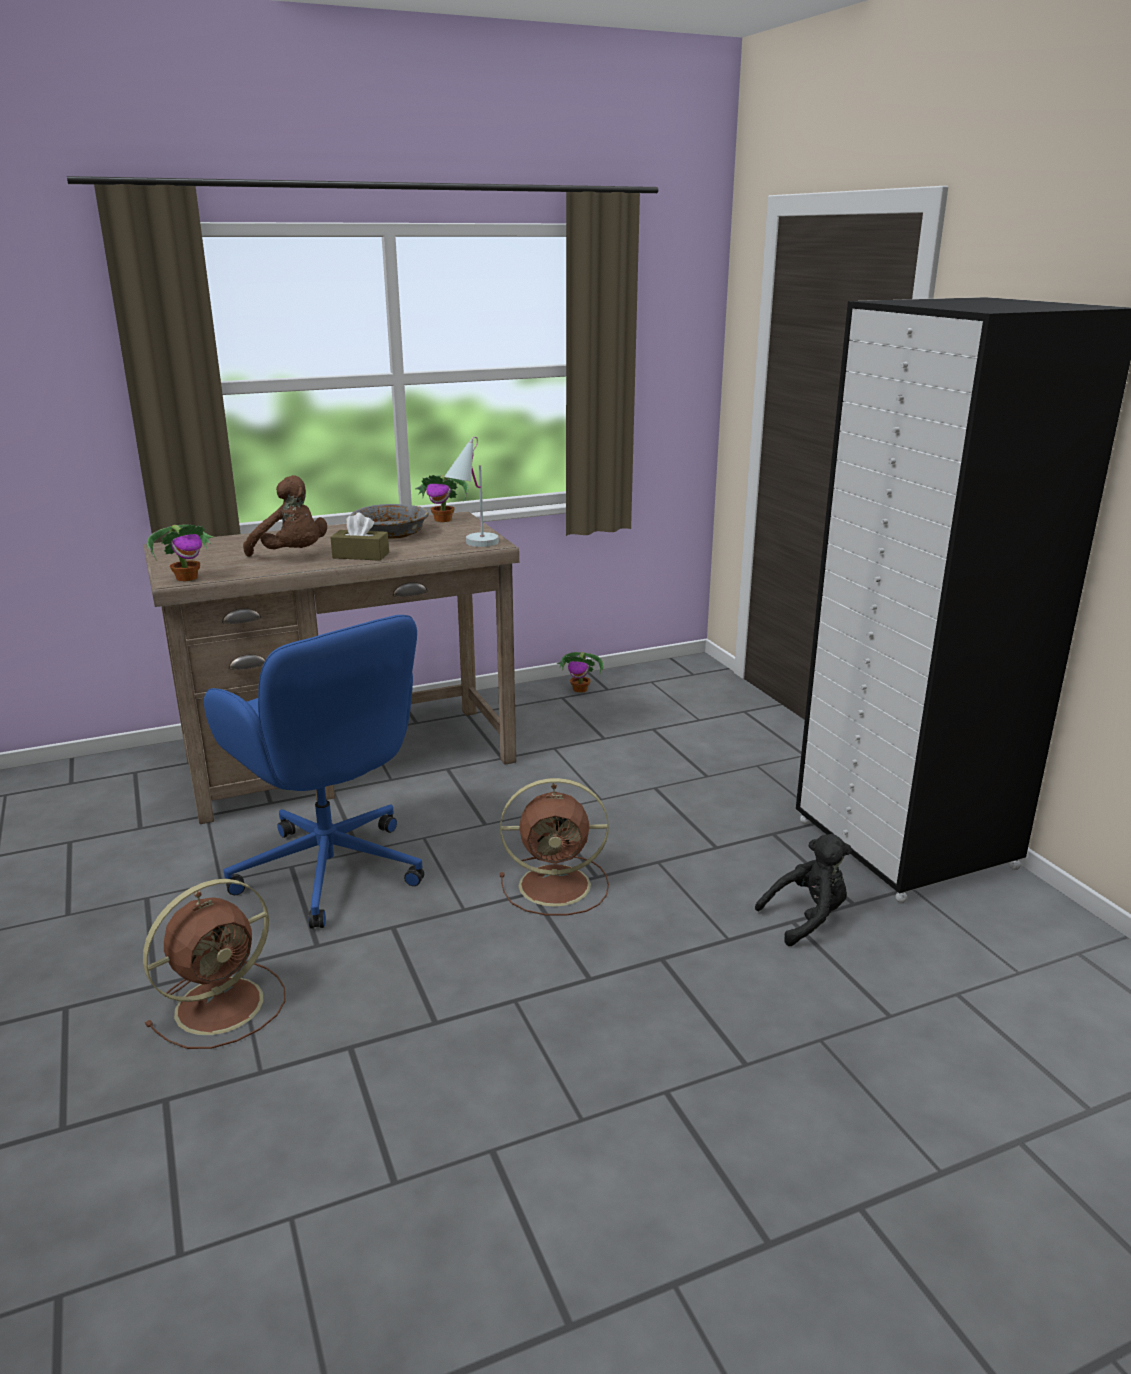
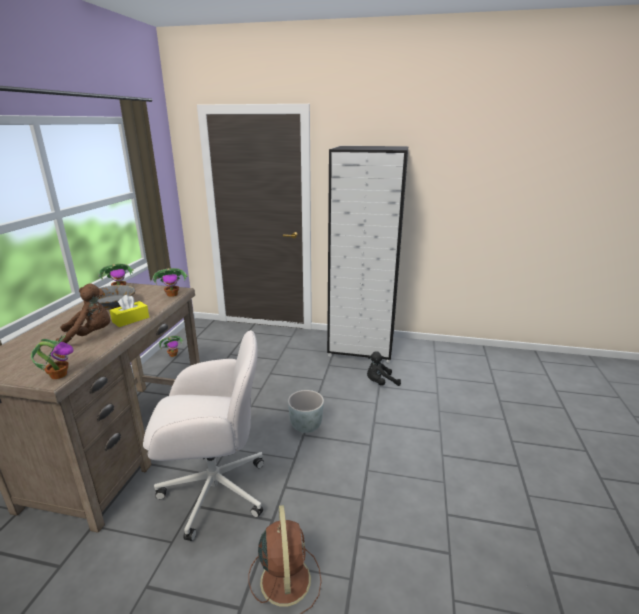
camera: 55 degrees left, 0 degrees up
blue office chair [204,615,424,929] -> white office chair [143,330,264,541]
brown tissue box [330,513,389,561] -> yellow tissue box [110,295,149,327]
white table lamp [444,436,499,547] -> potted plant [152,268,187,297]
brown fan [500,778,609,916] -> grey planter [288,390,324,433]
black plush toy [755,834,852,946] -> black plush toy turned 120 degrees counterclockwise [367,351,401,386]

